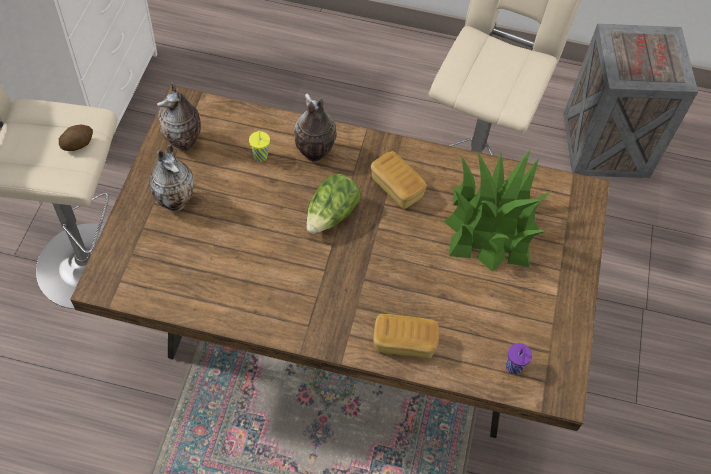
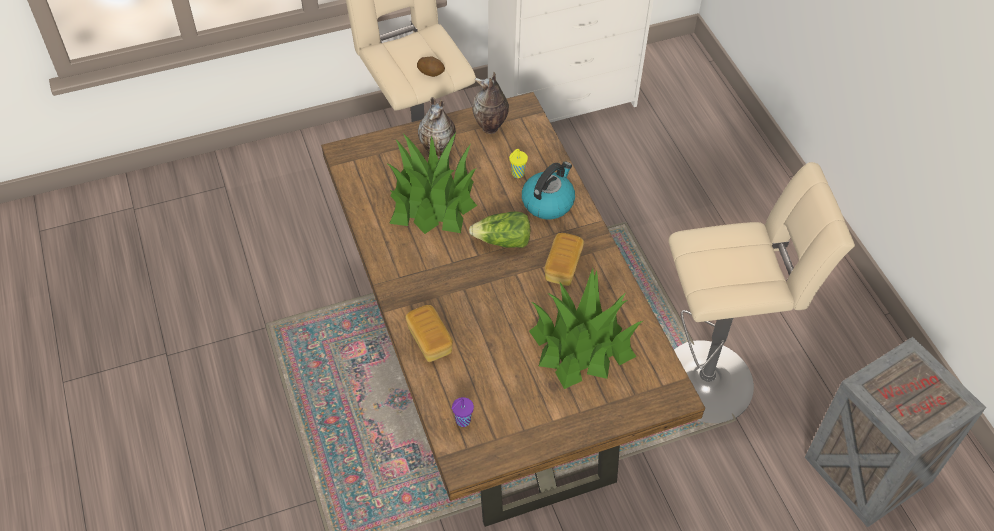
camera: 60 degrees right, 5 degrees down
vase [294,94,337,162] -> kettle [522,162,575,219]
none -> potted plant [386,133,477,234]

